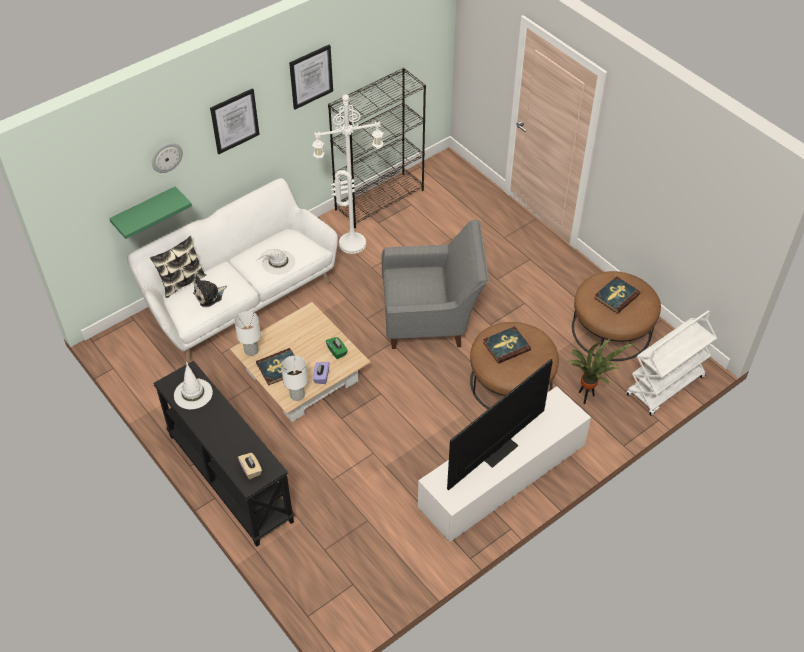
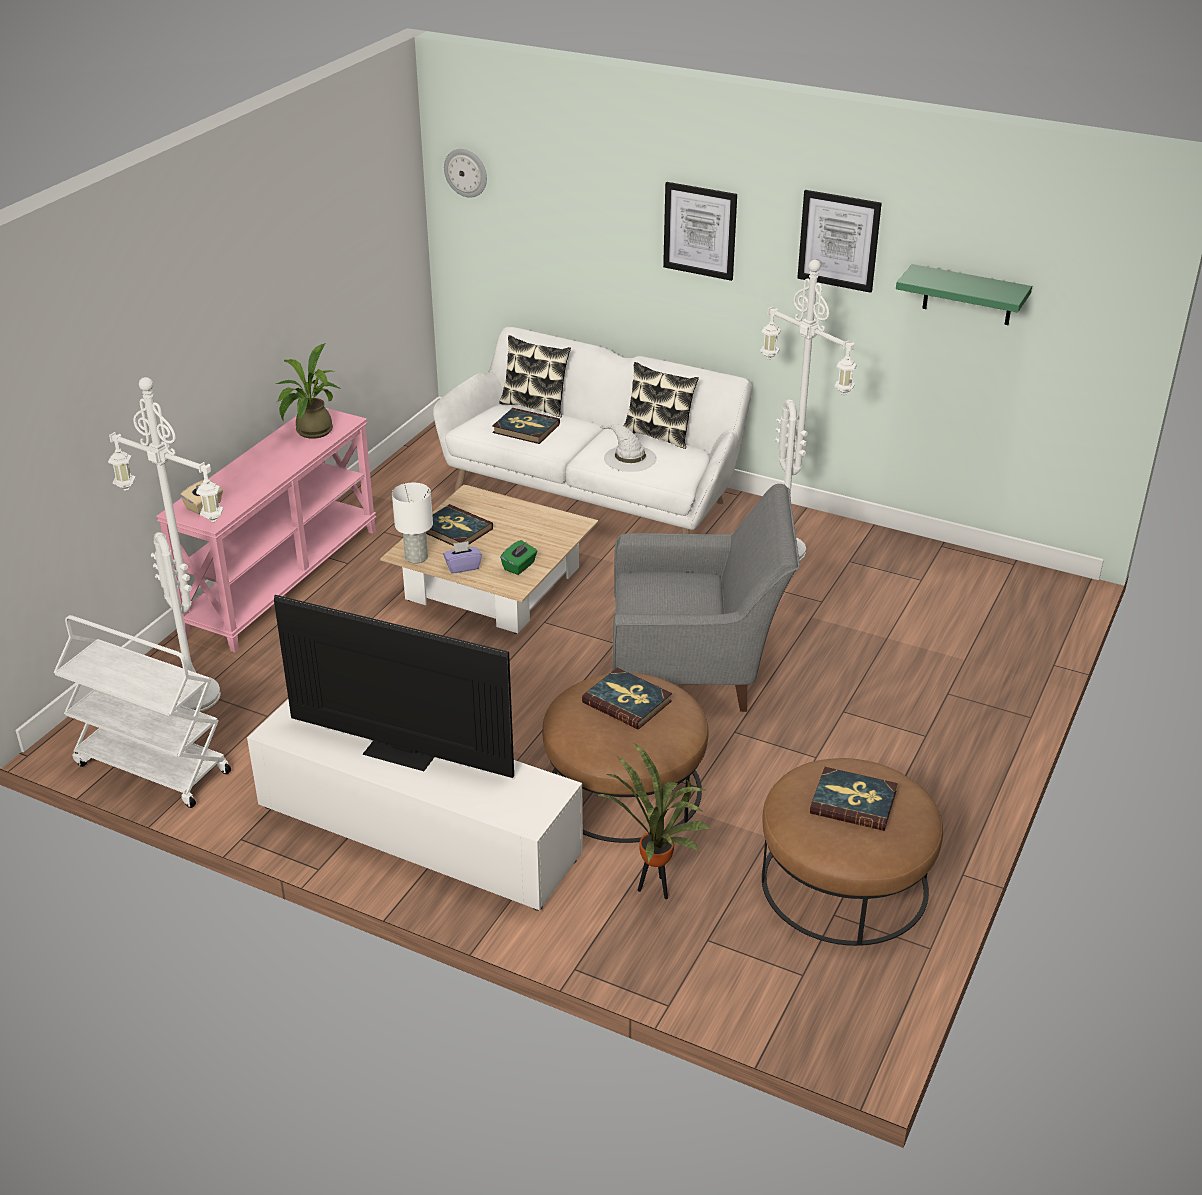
camera: 65 degrees right, 15 degrees down
green shelf [109,186,192,239] -> green shelf moved to [896,264,1032,325]
wall clock [152,143,183,173] -> wall clock moved to [444,149,487,198]
black console table [153,360,294,547] -> pink console table [156,408,377,652]
white hat [174,361,213,409] -> potted plant [275,343,340,439]
plush toy [193,276,227,307] -> book [492,408,560,444]
white table lamp [234,311,261,356] -> none
black bookcase [328,68,426,228] -> none
grey armchair [382,220,489,349] -> grey armchair turned 60 degrees counterclockwise [613,484,800,712]
white cart [626,310,717,416] -> white cart moved to [54,615,231,808]
none -> white floor lamp [108,377,223,712]
none -> pillow [624,362,699,449]

